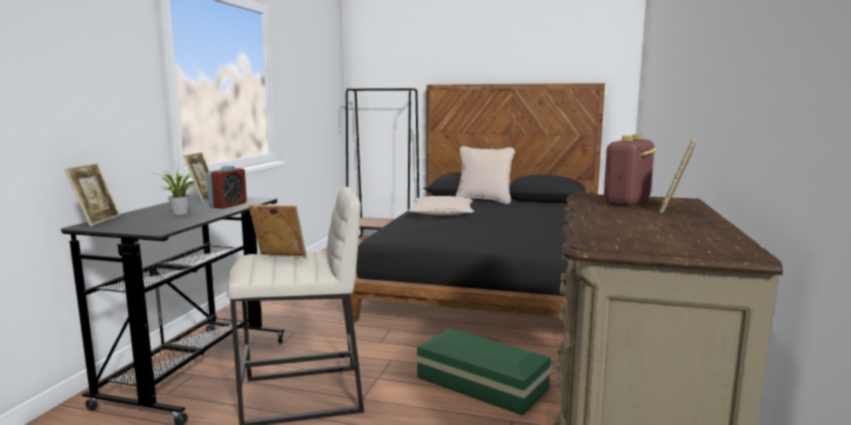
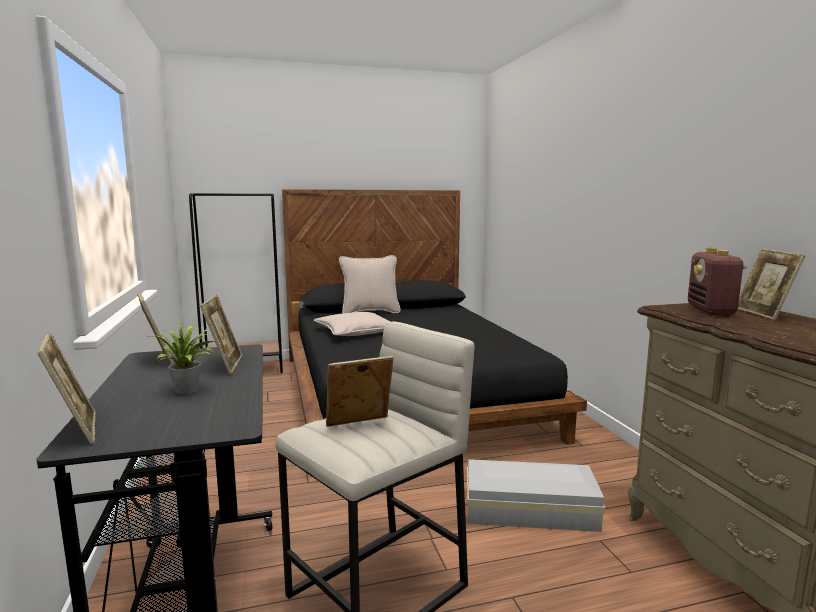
camera: 30 degrees left, 0 degrees up
alarm clock [206,166,247,209] -> picture frame [200,294,243,374]
green storage box [416,328,552,416] -> white storage box [467,459,605,532]

